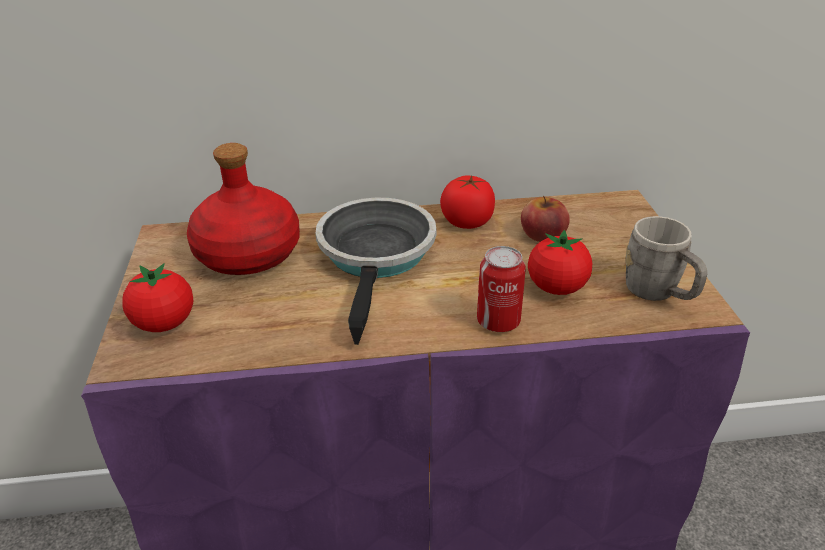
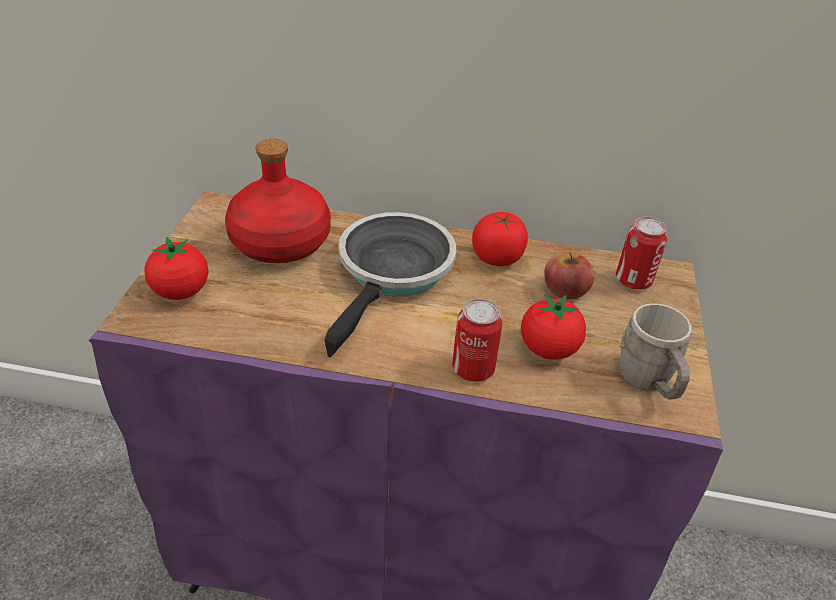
camera: 15 degrees right, 5 degrees up
none -> can [616,217,668,290]

